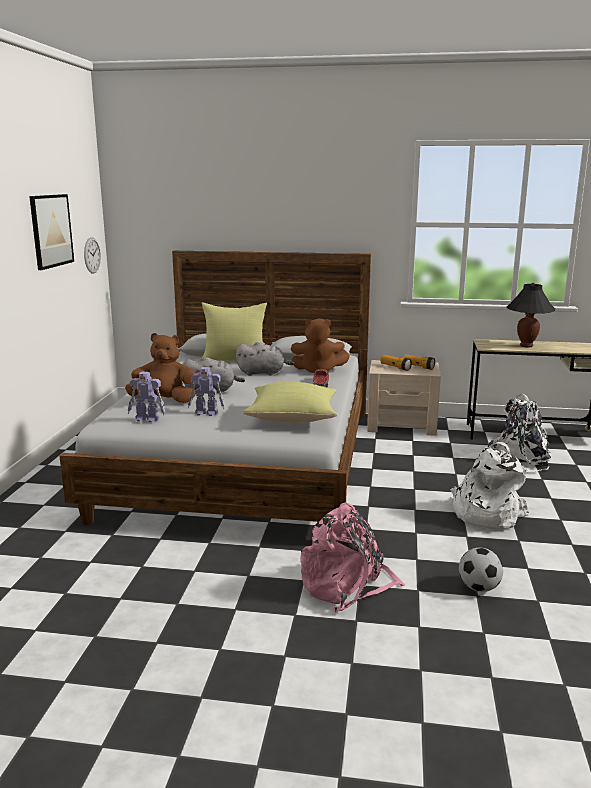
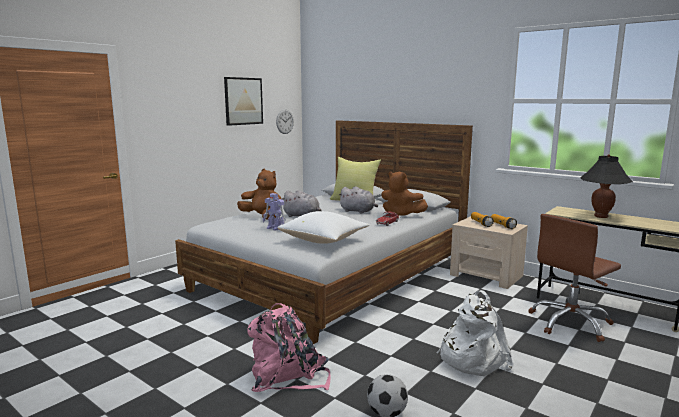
camera: 30 degrees right, 5 degrees down
toy robot [128,371,165,422] -> none
yellow pillow [243,382,338,423] -> white pillow [277,211,369,244]
white backpack [488,393,551,473] -> brown office chair [529,214,621,342]

